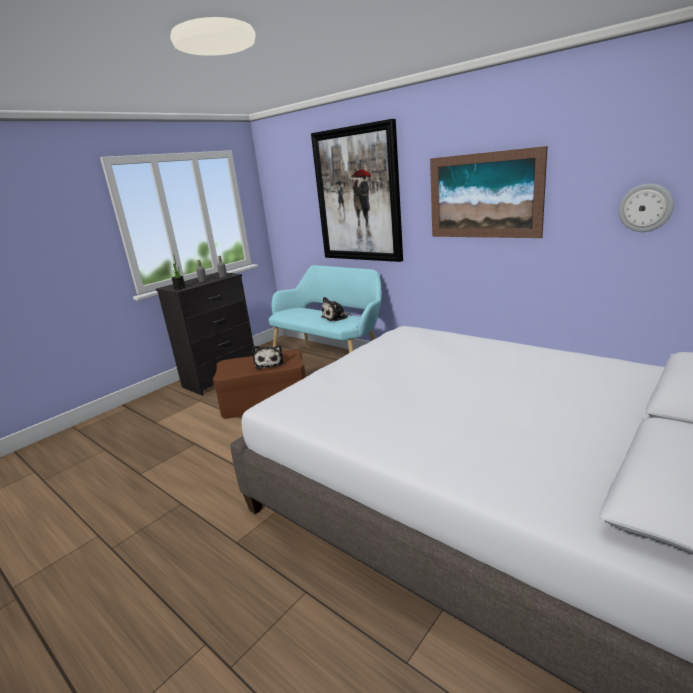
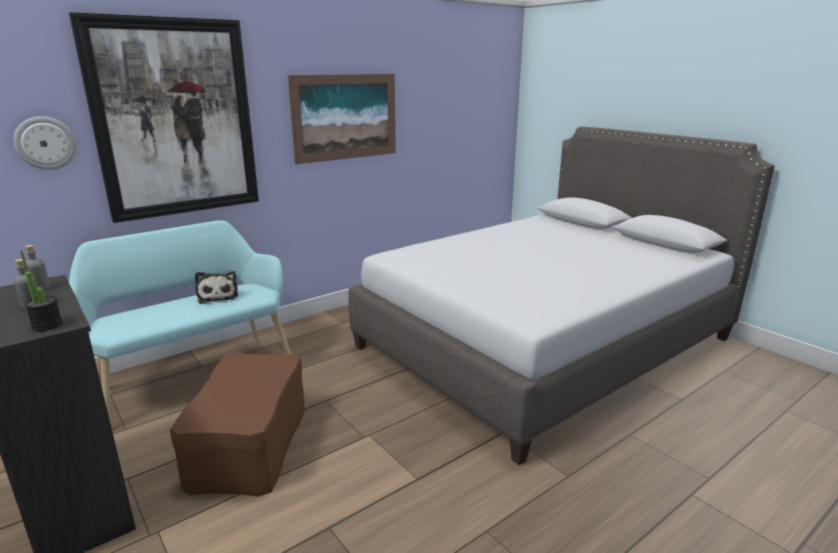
camera: 80 degrees left, 0 degrees up
plush toy [252,345,284,370] -> none
wall clock [618,184,674,232] -> wall clock moved to [13,116,77,170]

